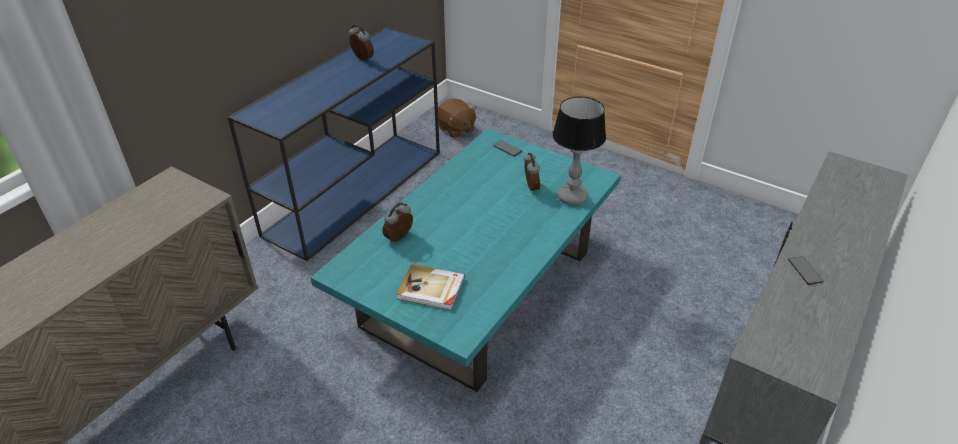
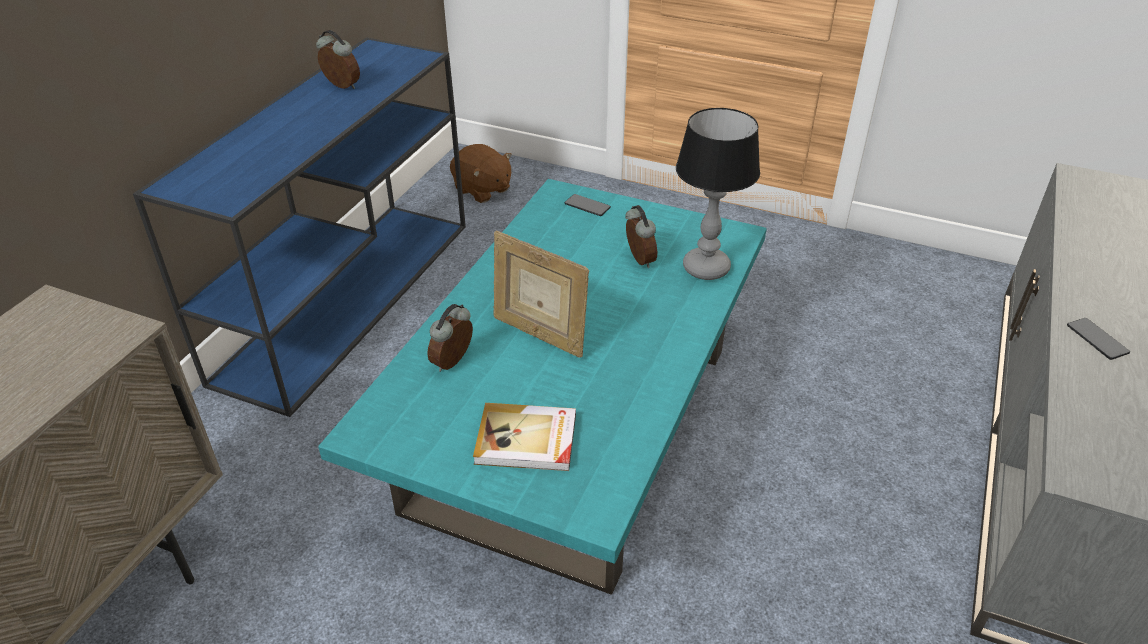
camera: 10 degrees left, 0 degrees up
none -> picture frame [494,231,589,358]

